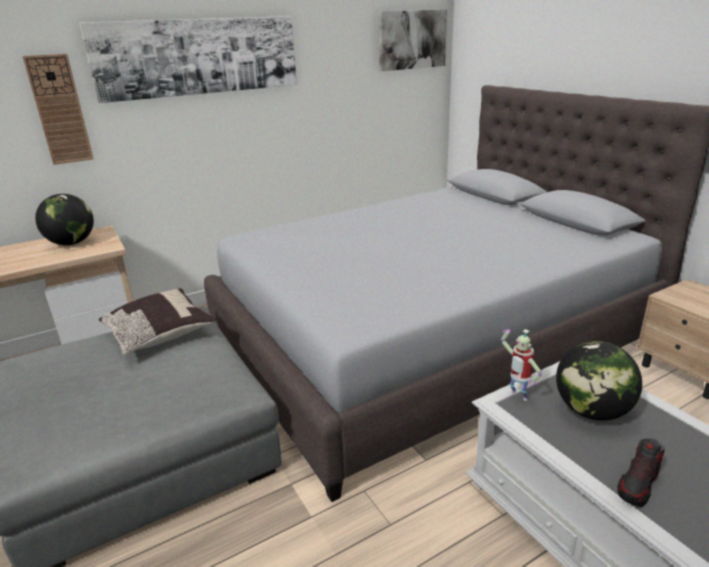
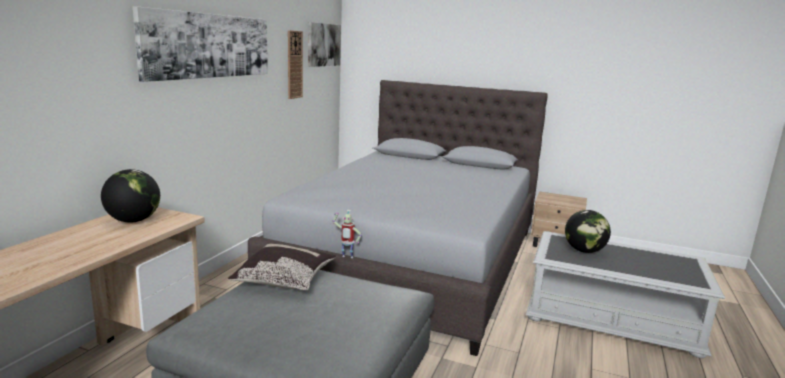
camera: 40 degrees left, 10 degrees down
wall clock [22,54,94,165] -> wall clock moved to [288,30,303,99]
toy robot [501,329,542,401] -> toy robot moved to [333,210,362,258]
shoe [618,438,665,507] -> none

